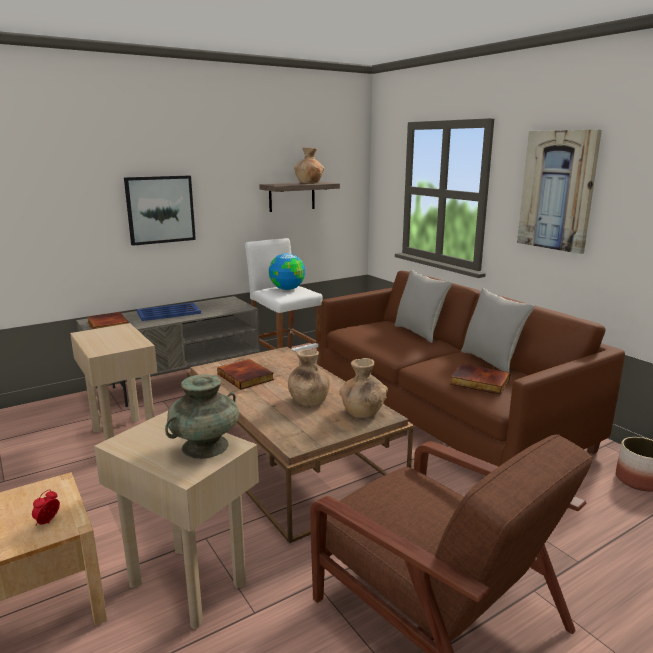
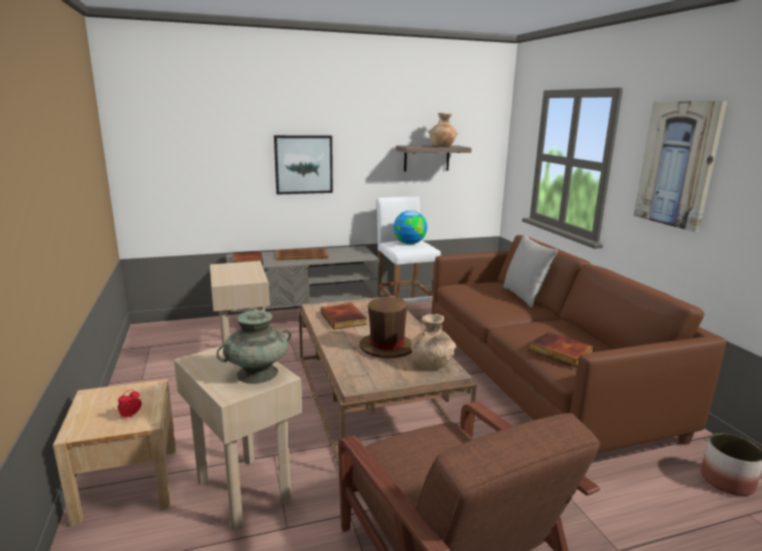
camera: 15 degrees right, 0 degrees up
blue tray [137,303,201,321] -> brown tray [276,248,328,260]
brown vase [288,349,330,406] -> brown hat [360,297,412,358]
grey pillow [461,288,535,372] -> none

